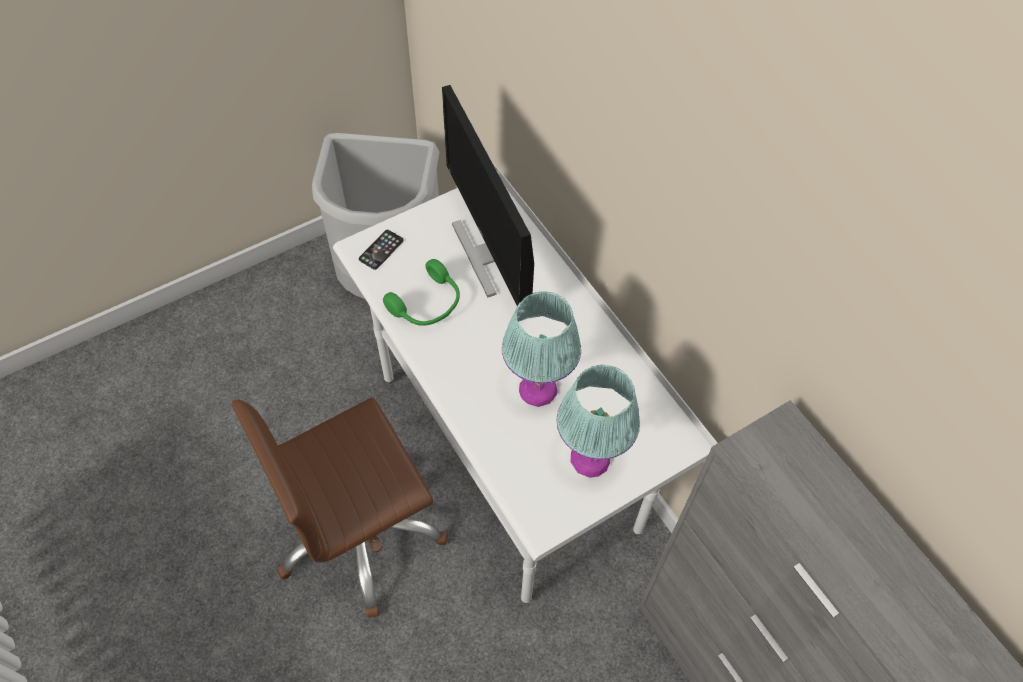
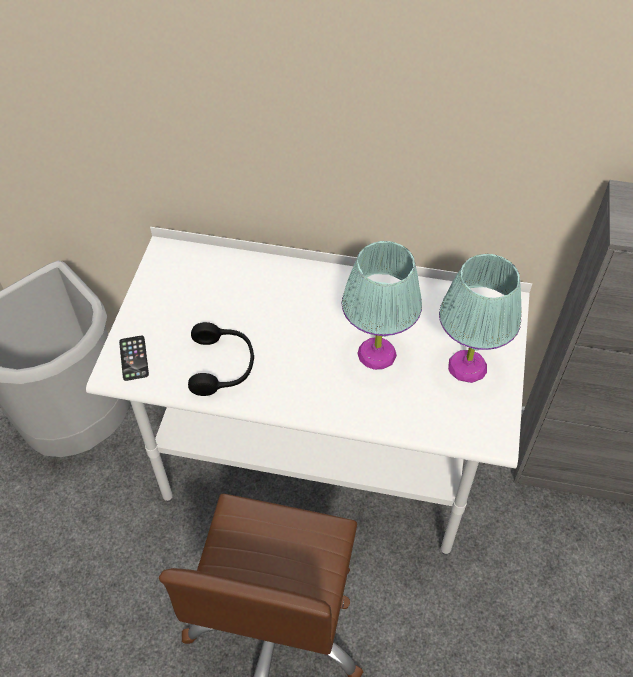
camera: 45 degrees left, 5 degrees down
green headphones [383,259,460,326] -> black headphones [188,322,254,396]
monitor [442,85,534,307] -> none

